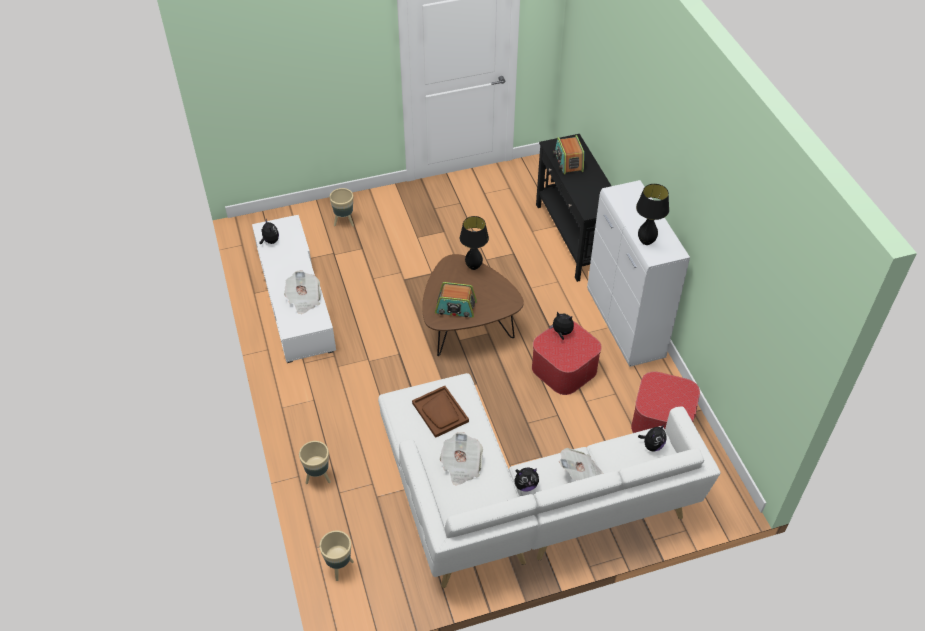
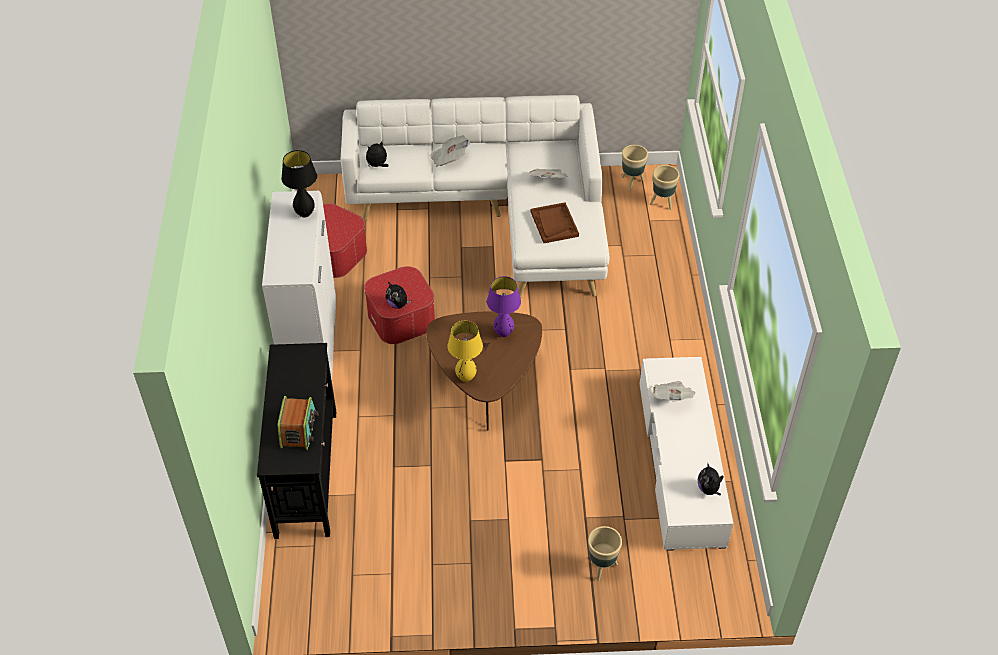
camera: 165 degrees left, 0 degrees up
beige planter [299,441,331,484] -> beige planter moved to [622,145,648,191]
radio [435,282,477,318] -> purple table lamp [487,276,521,337]
black table lamp [460,216,489,270] -> yellow table lamp [448,321,483,382]
plush toy [515,467,539,492] -> none

